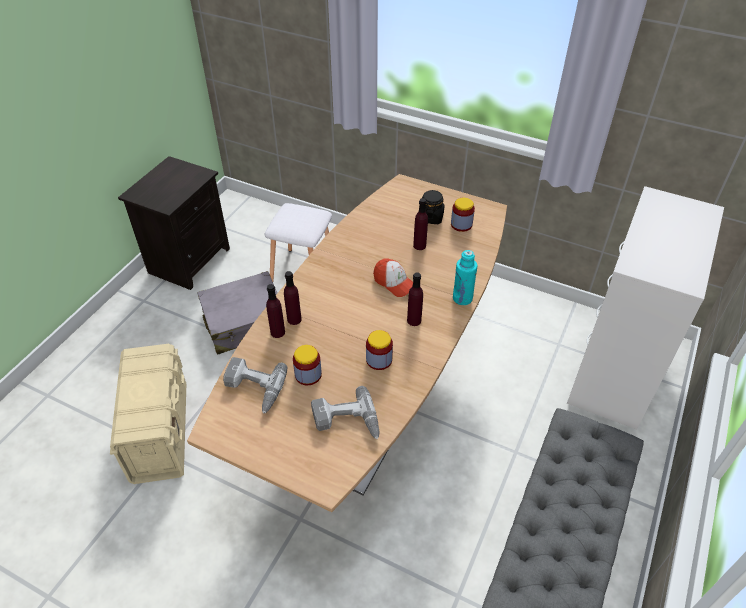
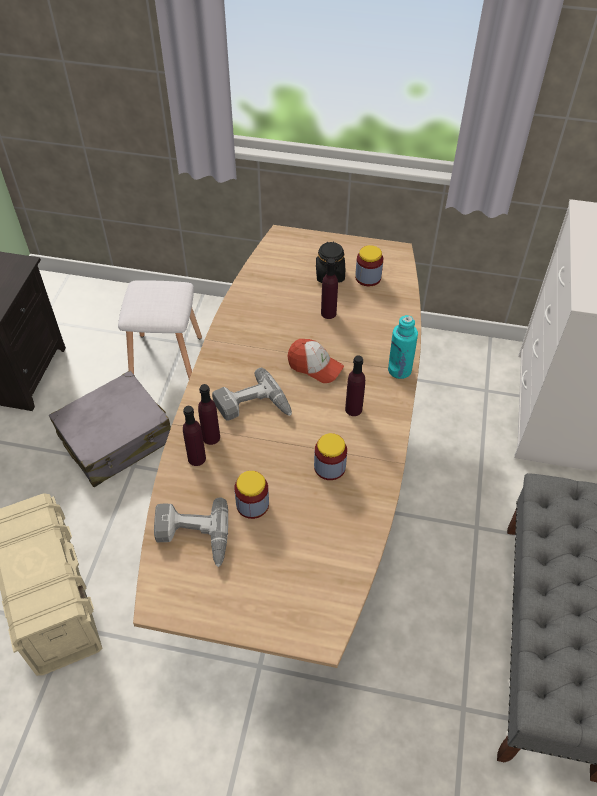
camera: 15 degrees left, 5 degrees up
power drill [311,386,379,439] -> power drill moved to [212,368,292,421]

